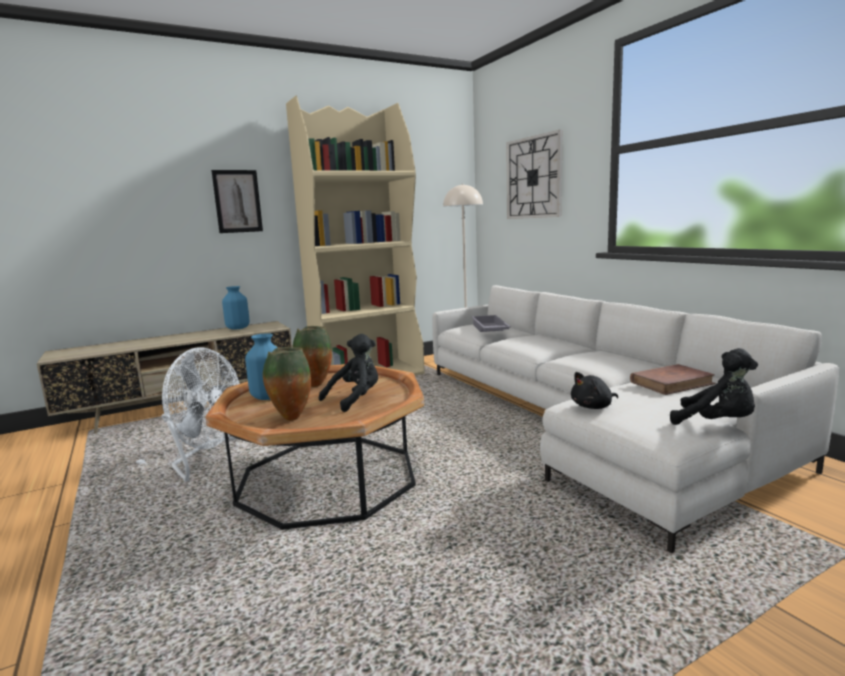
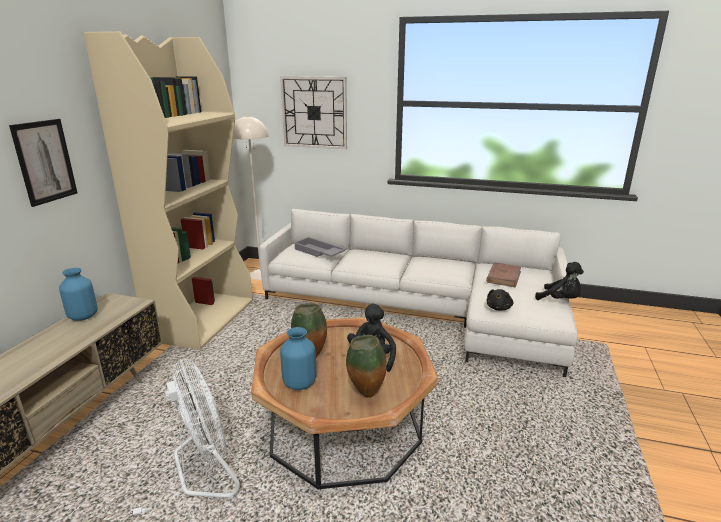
camera: 45 degrees left, 10 degrees up
black plush toy [670,348,758,425] -> black plush toy turned 45 degrees clockwise [535,262,584,300]

